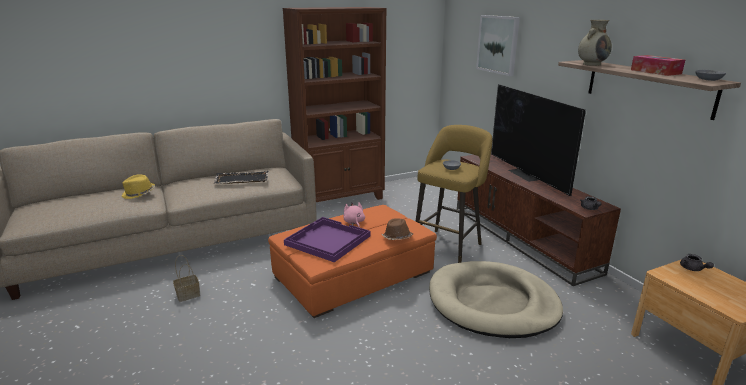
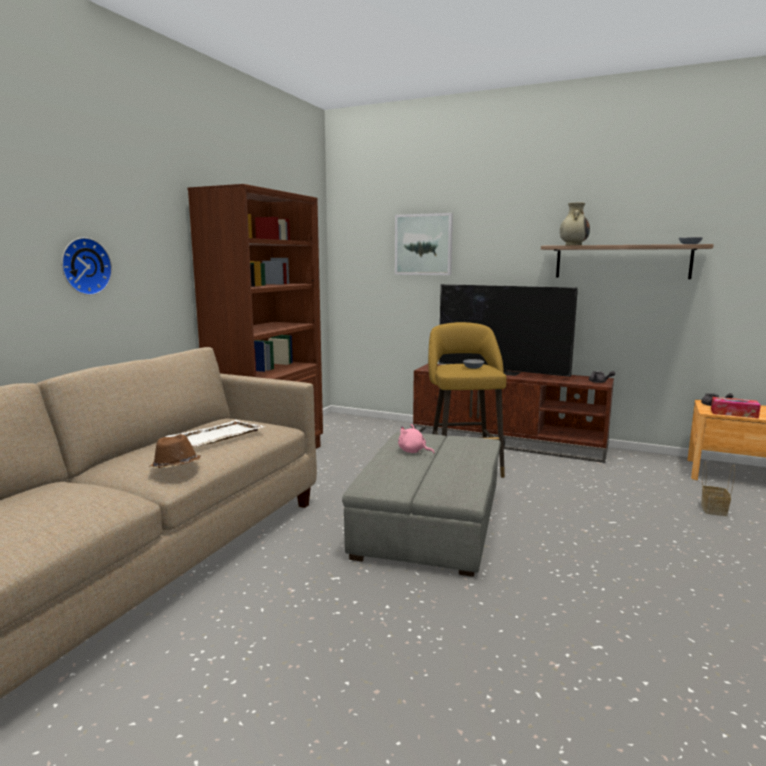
camera: 40 degrees left, 10 degrees down
yellow hat [122,174,155,199] -> none
basket [173,255,200,302] -> basket moved to [701,462,735,516]
black tray [213,171,268,184] -> white tray [165,420,265,447]
orange ottoman [268,205,437,318] -> grey ottoman [342,432,501,577]
purple tray [284,217,371,262] -> none
brown hat [381,218,413,240] -> brown hat moved to [149,434,201,468]
beige dog bed [429,261,563,338] -> none
tissue box [631,55,685,76] -> tissue box moved to [711,397,761,418]
none -> wall clock [61,237,112,295]

